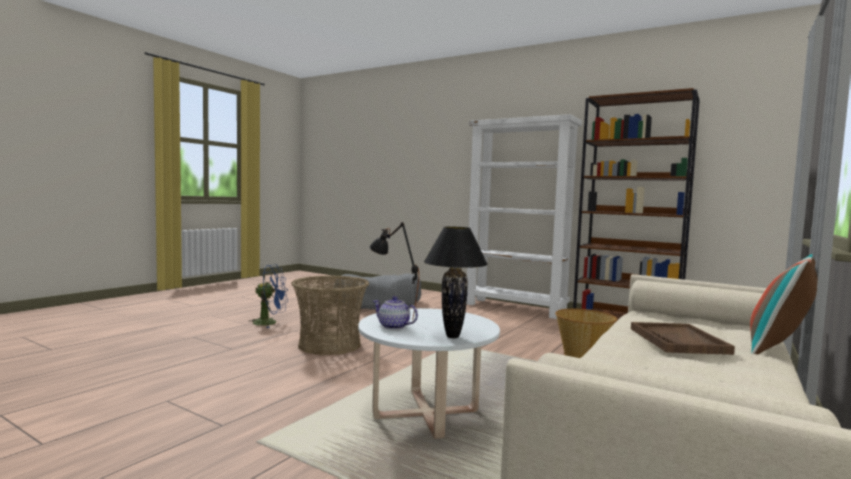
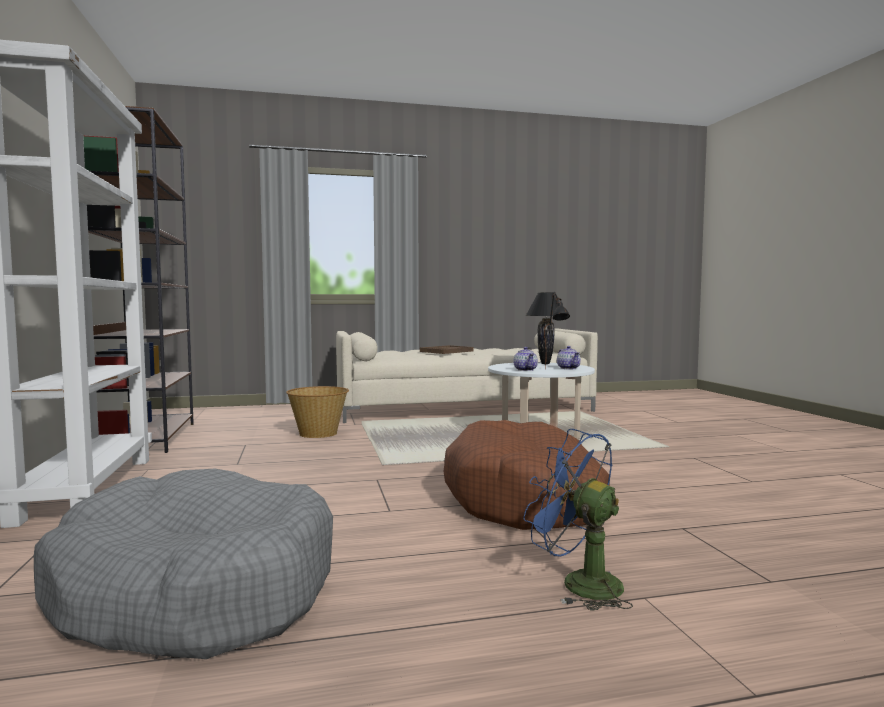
camera: 135 degrees left, 0 degrees up
basket [291,275,369,355] -> brown dog bed [444,420,610,530]
pillow [750,254,818,354] -> none
none -> teapot [513,347,538,371]

